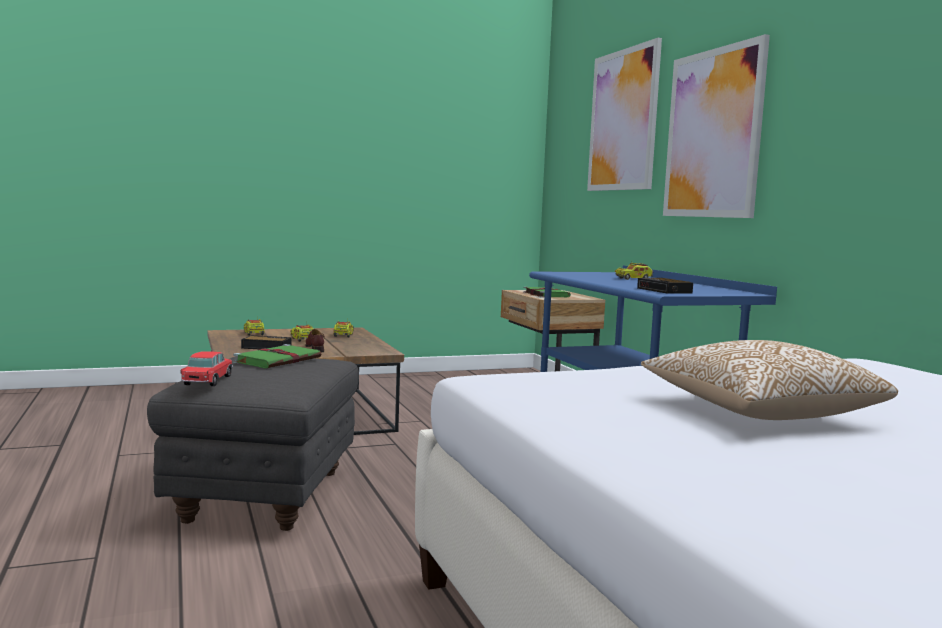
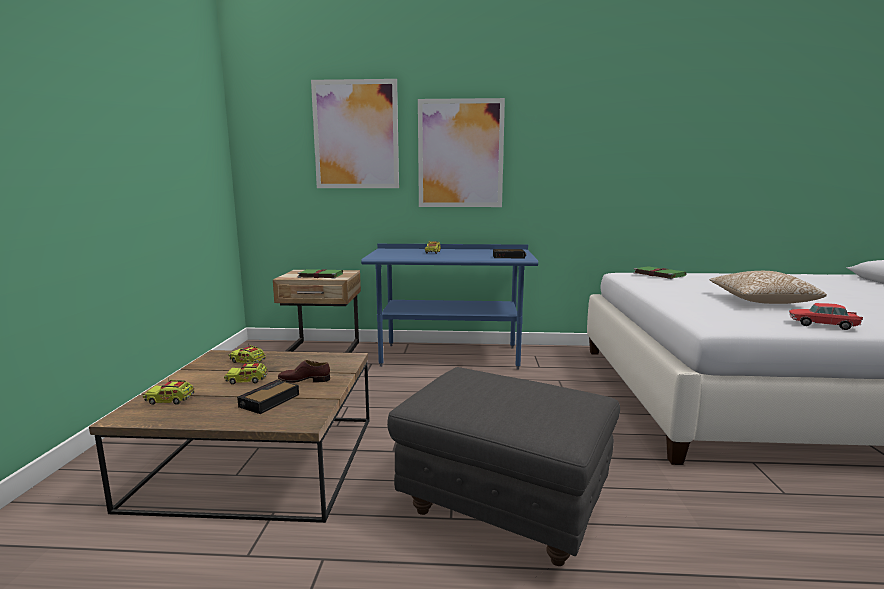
camera: 65 degrees left, 5 degrees up
toy car [180,351,233,386] -> toy car moved to [789,303,863,330]
green book [233,344,321,369] -> green book moved to [633,266,687,279]

